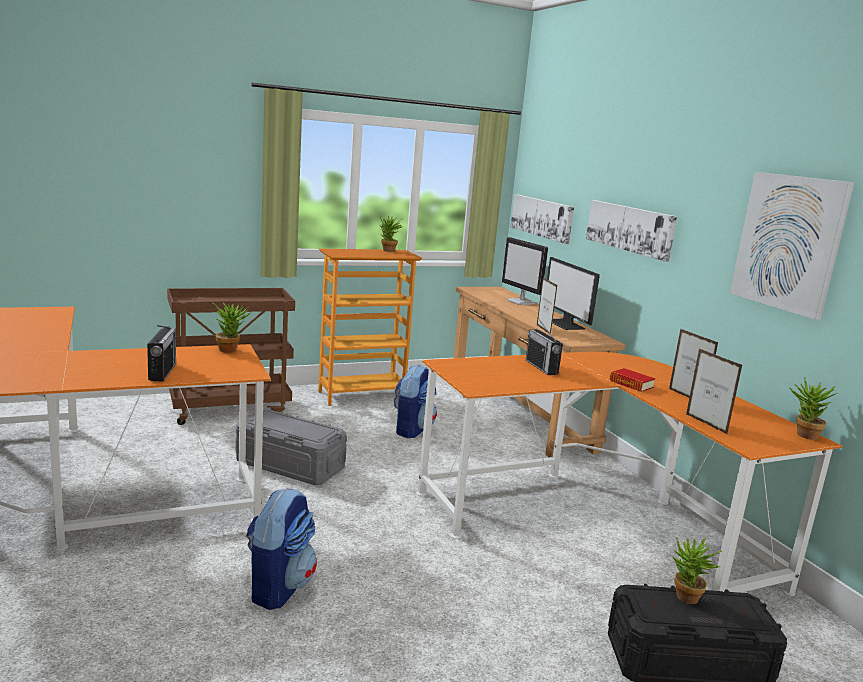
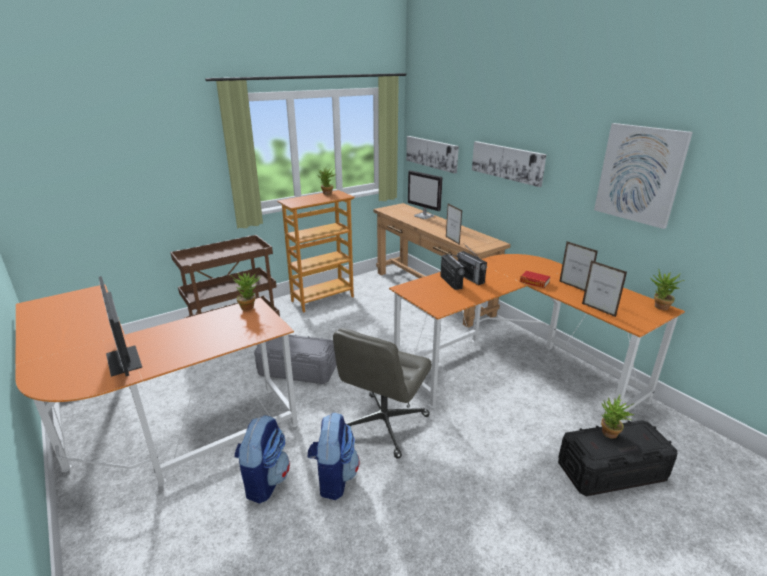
camera: 10 degrees left, 10 degrees up
radio [147,325,176,382] -> radio moved to [440,254,465,290]
backpack [394,364,437,438] -> backpack moved to [234,415,290,504]
monitor [547,257,600,330] -> monitor moved to [99,276,142,377]
none -> grey office chair [333,328,432,459]

